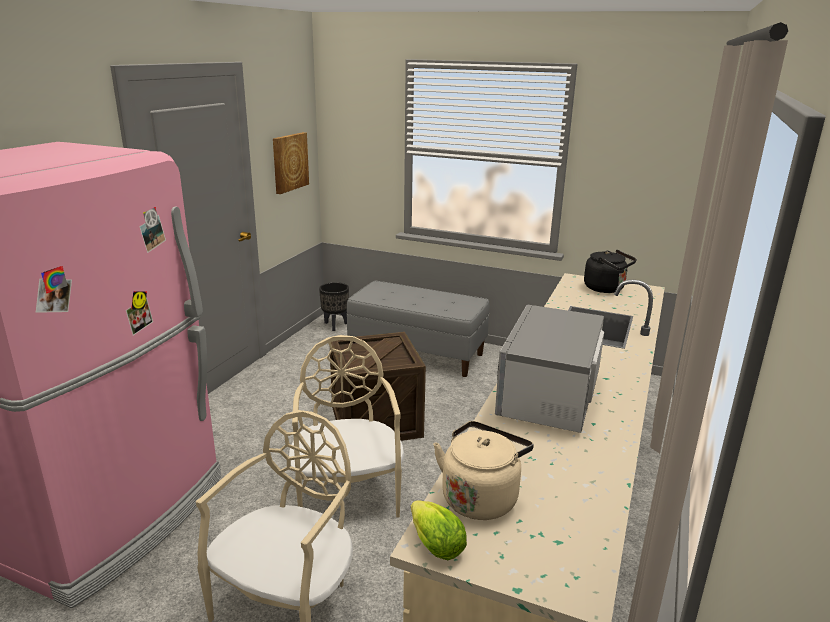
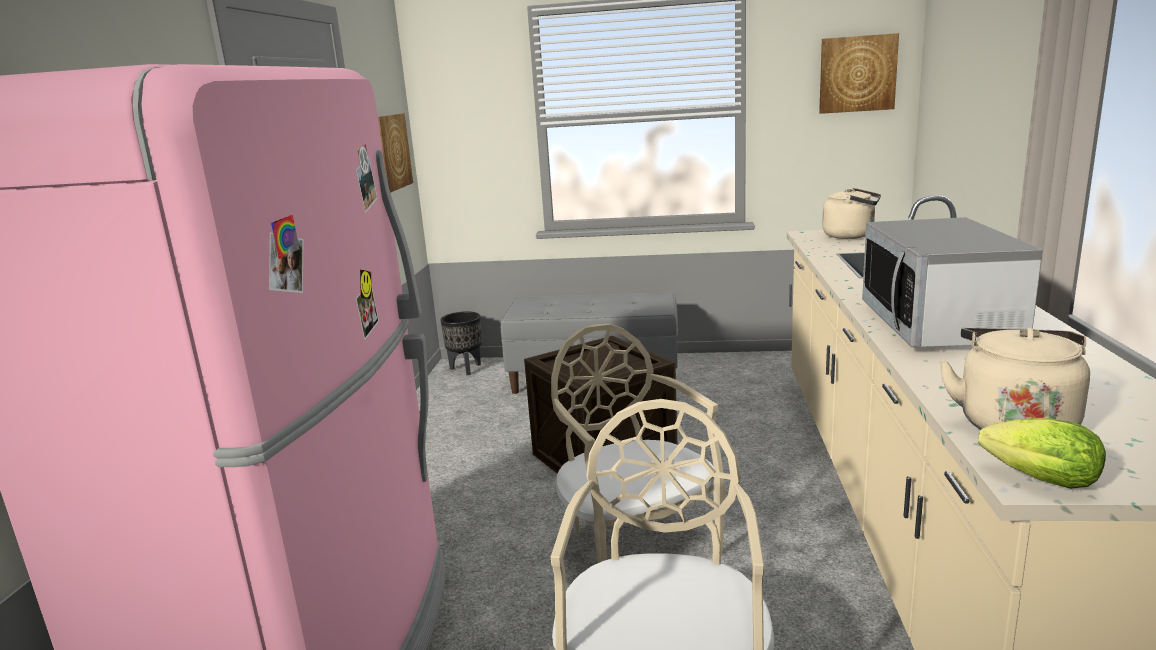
camera: 15 degrees left, 5 degrees down
black kettle [584,250,637,293] -> beige kettle [822,188,881,239]
none -> picture [819,33,899,114]

